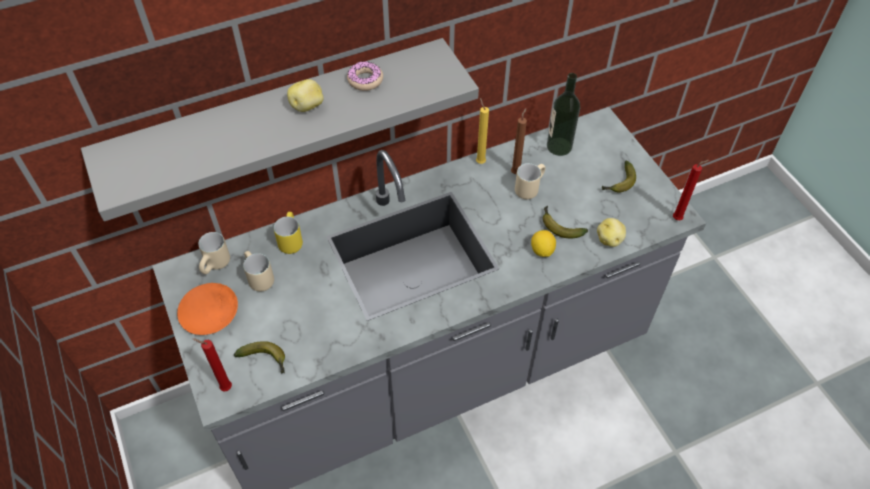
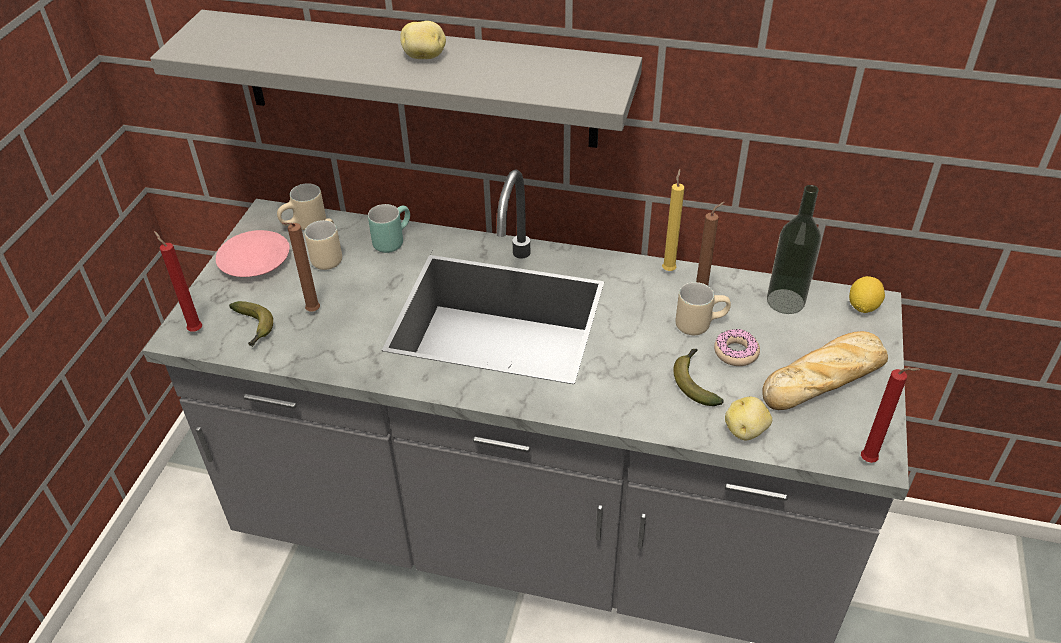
camera: 40 degrees right, 10 degrees down
orange plate [177,283,238,335] -> pink plate [216,230,290,277]
yellow mug [274,212,303,254] -> turquoise mug [368,204,410,253]
donut [347,61,383,91] -> donut moved to [714,329,760,366]
lemon [531,230,556,257] -> lemon moved to [849,276,885,313]
banana [602,161,636,193] -> bread [762,331,888,410]
none -> brown candle [282,222,320,312]

